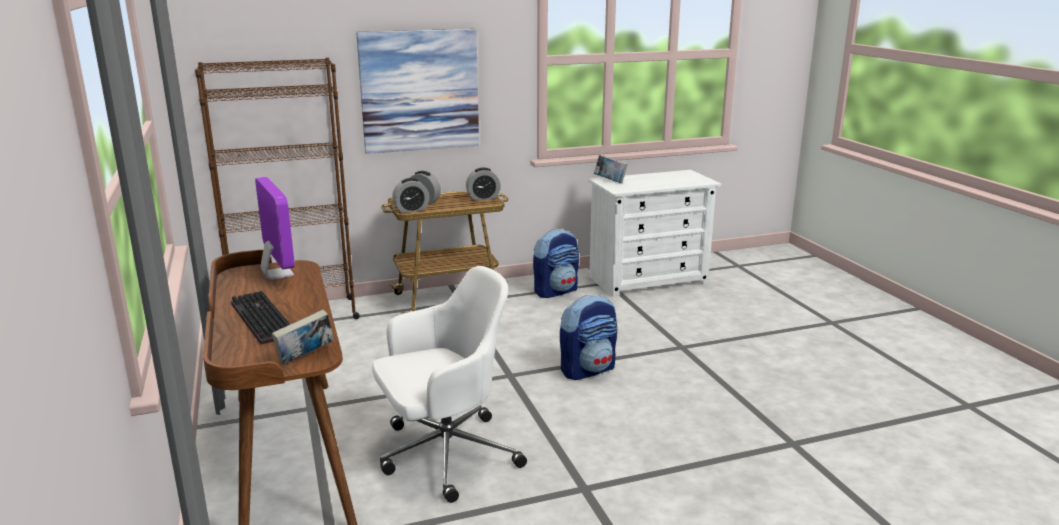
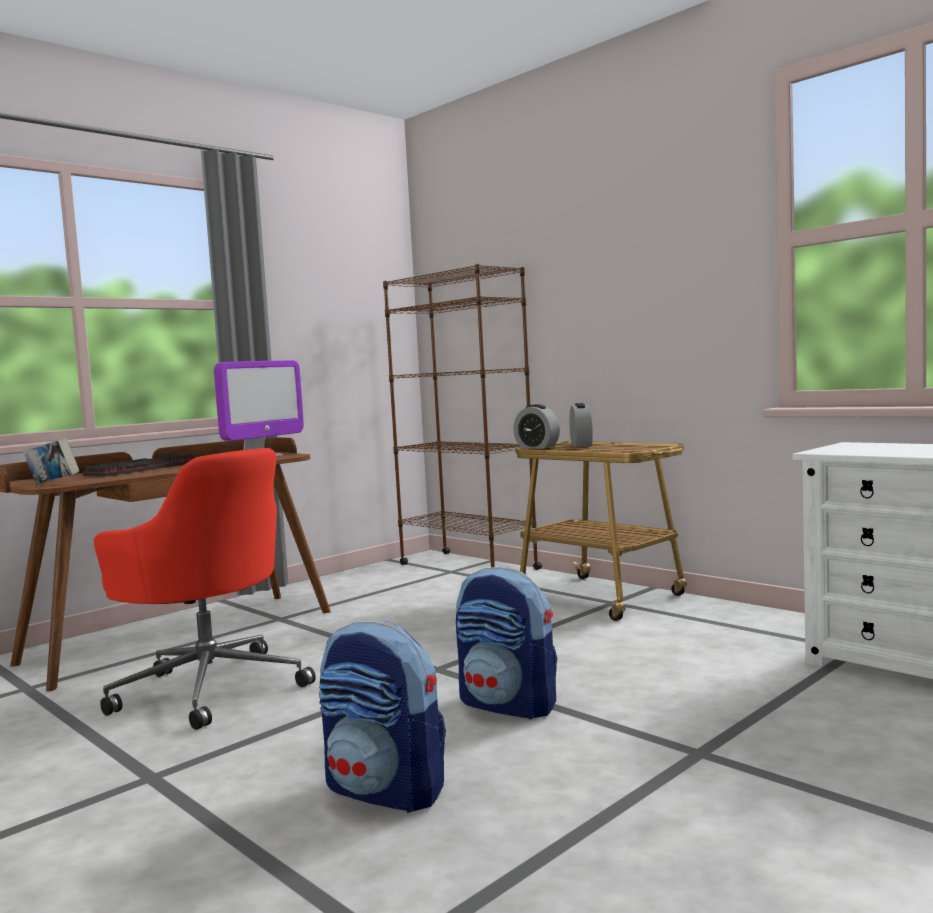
camera: 65 degrees right, 15 degrees down
picture [356,29,479,154] -> none
white office chair [372,266,527,503] -> red office chair [94,448,316,730]
alarm clock [466,168,501,200] -> none
backpack [533,229,579,298] -> backpack moved to [319,620,446,813]
book [594,155,628,183] -> none

